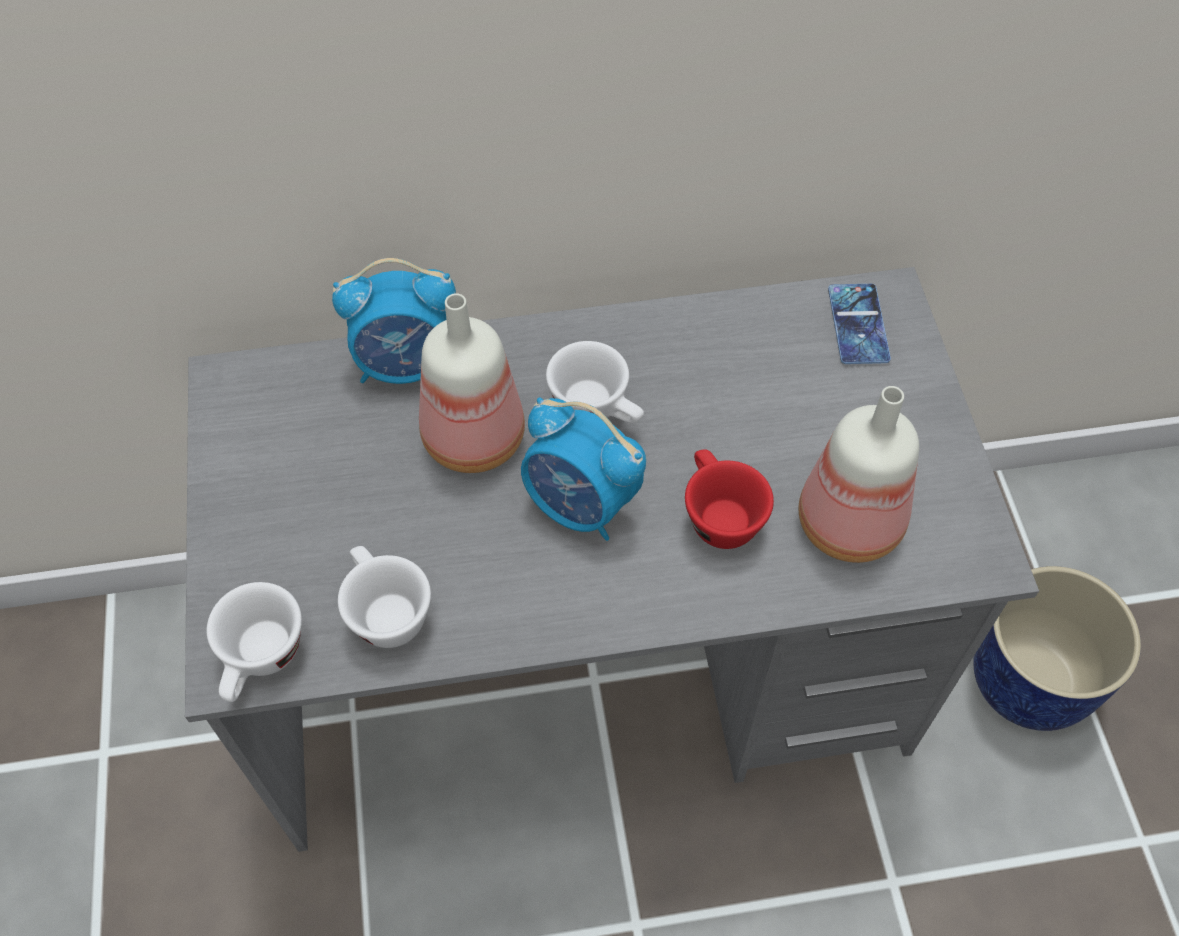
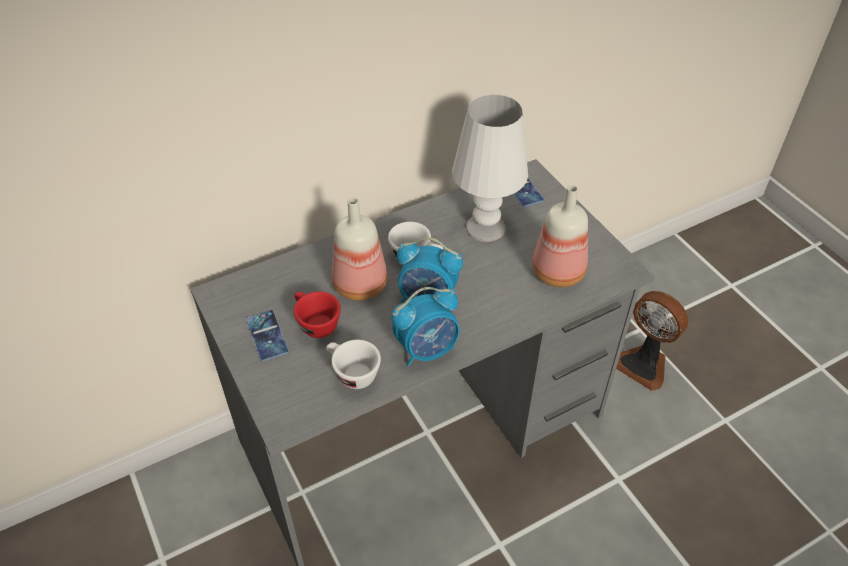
camera: 20 degrees left, 10 degrees down
white cup [207,582,302,702] -> none
alarm clock [332,258,456,384] -> alarm clock moved to [391,287,459,367]
red cup [685,449,774,549] -> red cup moved to [294,291,341,338]
blue planter [973,566,1141,731] -> fan [616,291,688,391]
none -> phone [246,310,289,361]
none -> white table lamp [452,94,528,242]

